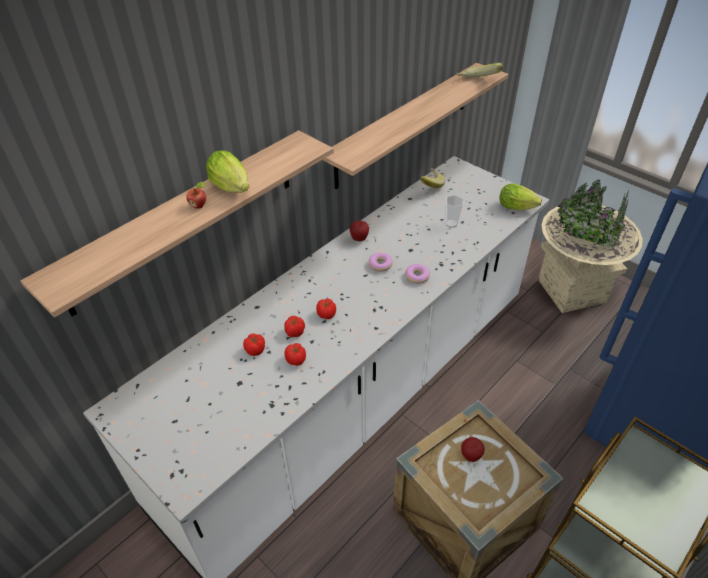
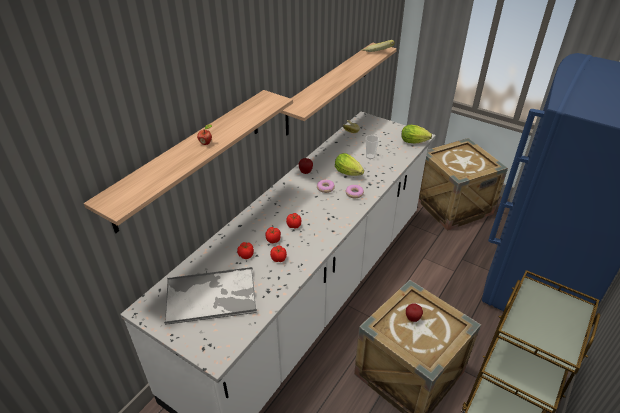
camera: 10 degrees left, 5 degrees down
lettuce [206,150,249,193] -> lettuce moved to [335,153,364,176]
beige planter [538,180,643,313] -> crate [418,138,508,231]
none -> tray [164,267,257,325]

